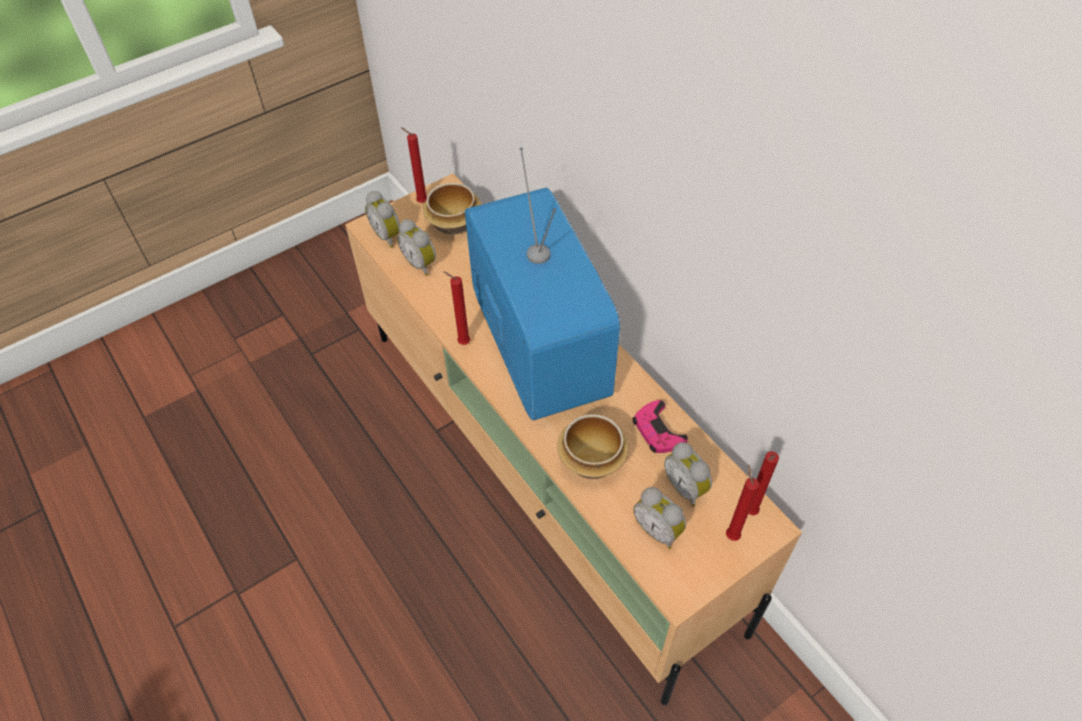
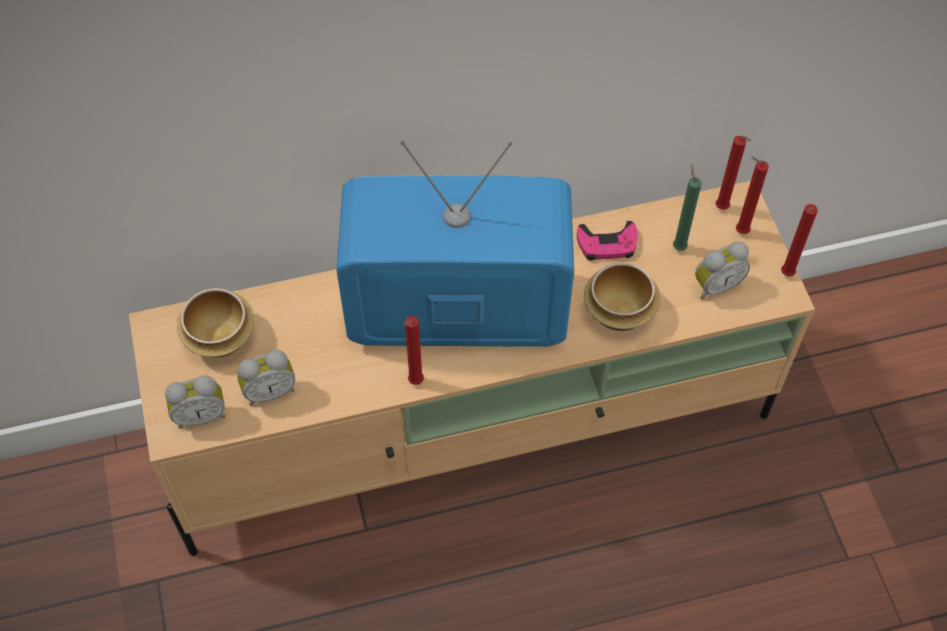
camera: 70 degrees left, 5 degrees up
red candle [401,127,427,203] -> red candle moved to [781,204,818,276]
alarm clock [664,442,712,507] -> green candle [673,164,701,251]

